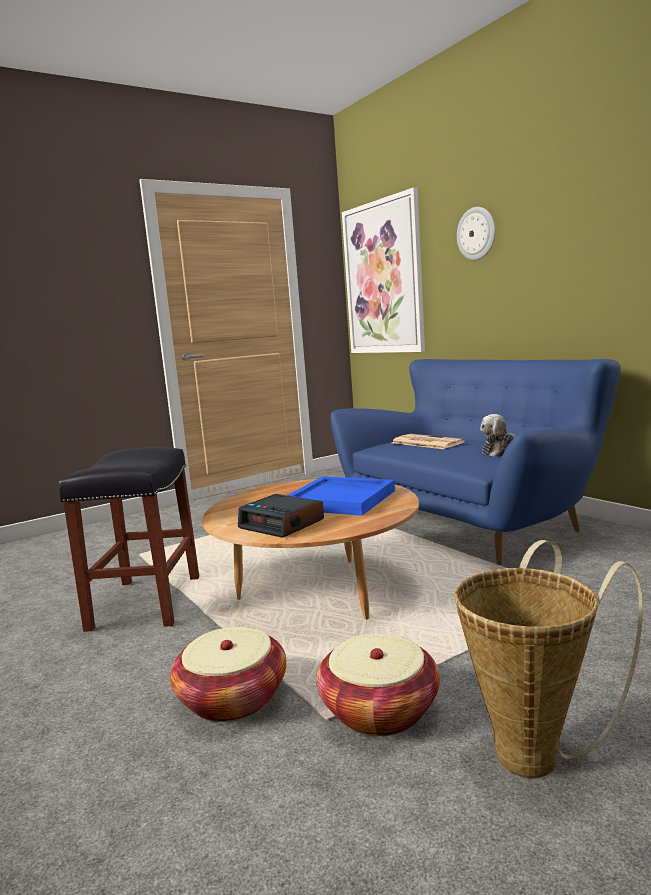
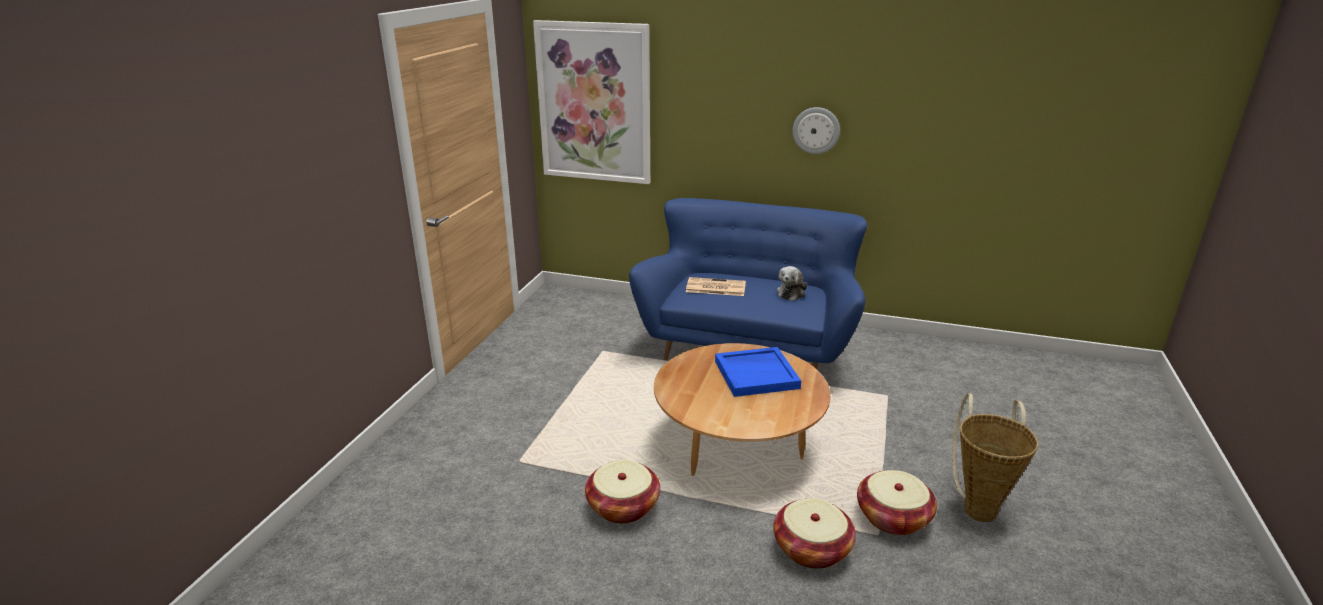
camera: 40 degrees left, 15 degrees up
black stool [59,447,199,632] -> basket [585,460,660,524]
alarm clock [238,494,324,538] -> none
wall clock [457,207,495,260] -> wall clock moved to [793,107,840,154]

